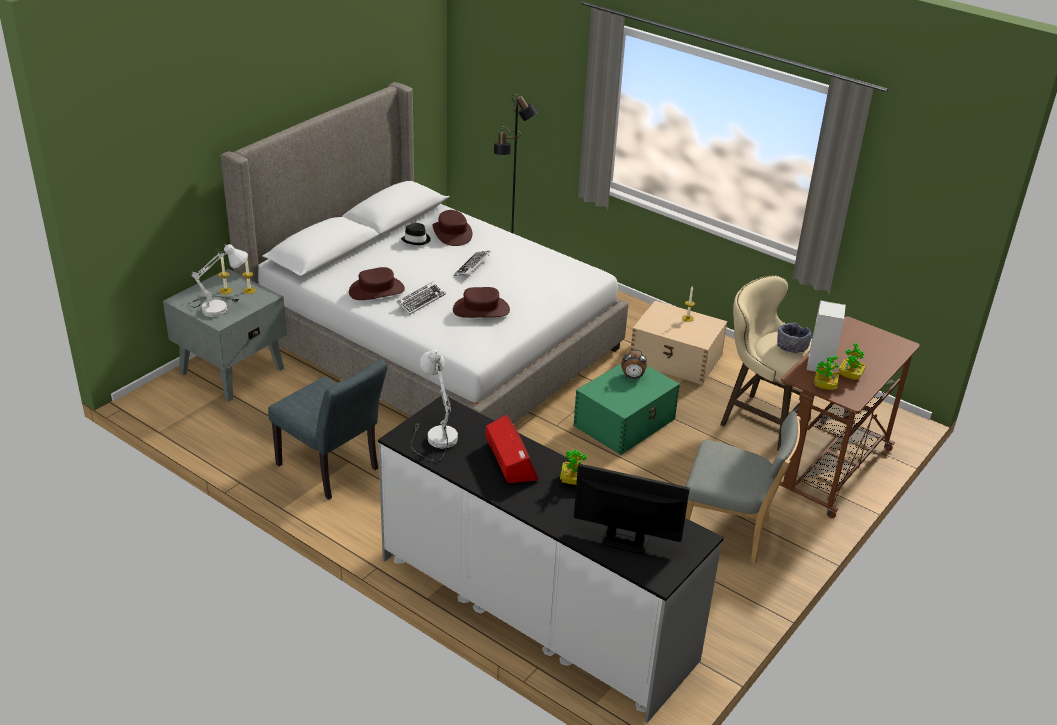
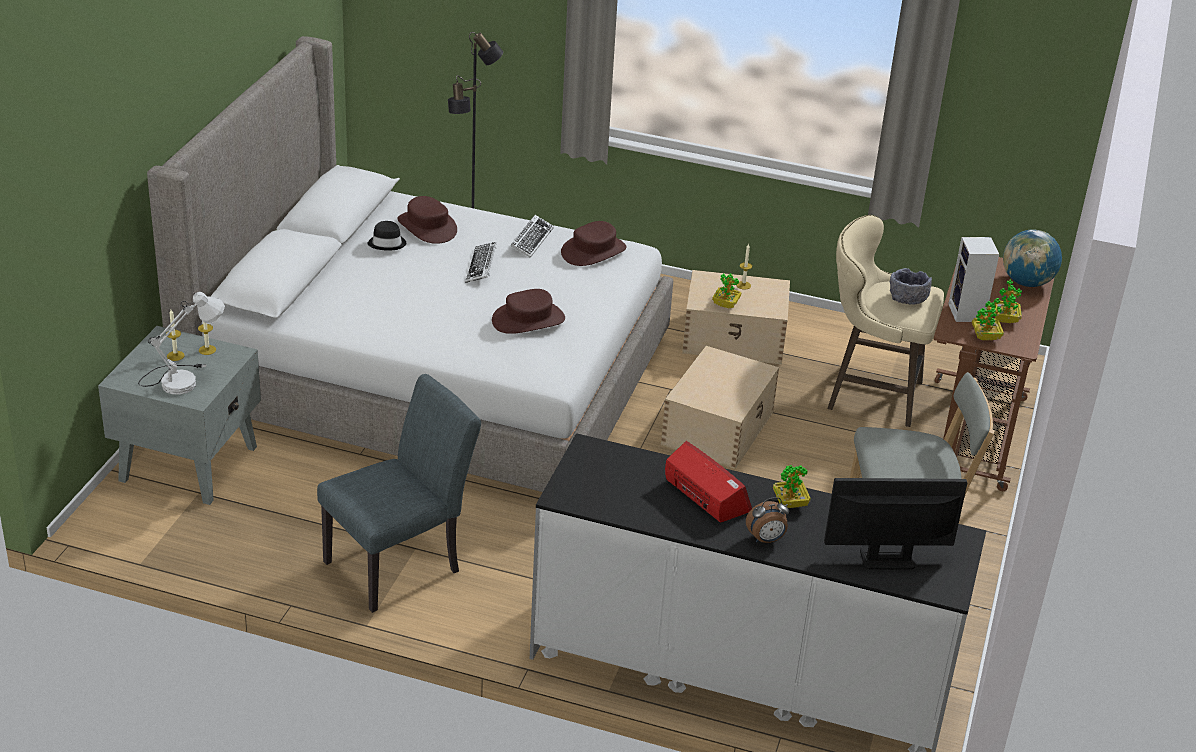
camera: 20 degrees left, 0 degrees up
grey chair [268,360,388,500] -> grey chair turned 60 degrees counterclockwise [317,374,481,613]
brown hat [349,267,405,300] -> brown hat moved to [561,221,626,266]
keyboard [397,281,446,315] -> keyboard moved to [510,215,554,258]
white table lamp [411,350,458,461] -> none
green storage box [573,364,680,455] -> beige storage box [661,346,779,469]
alarm clock [621,350,647,379] -> alarm clock moved to [746,497,789,543]
none -> potted plant [712,274,741,308]
none -> globe [1003,229,1062,287]

